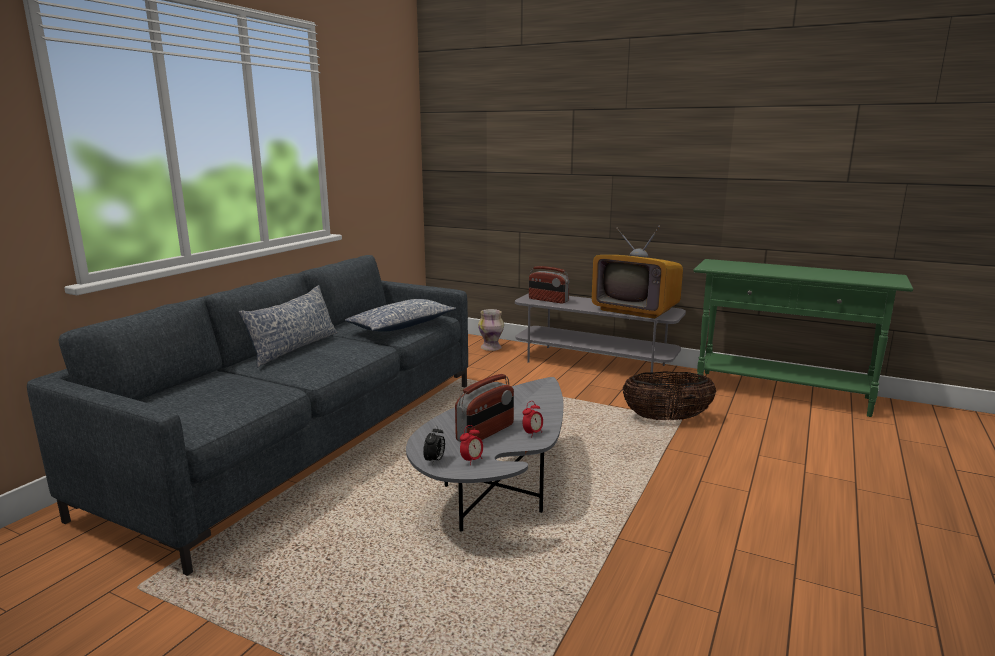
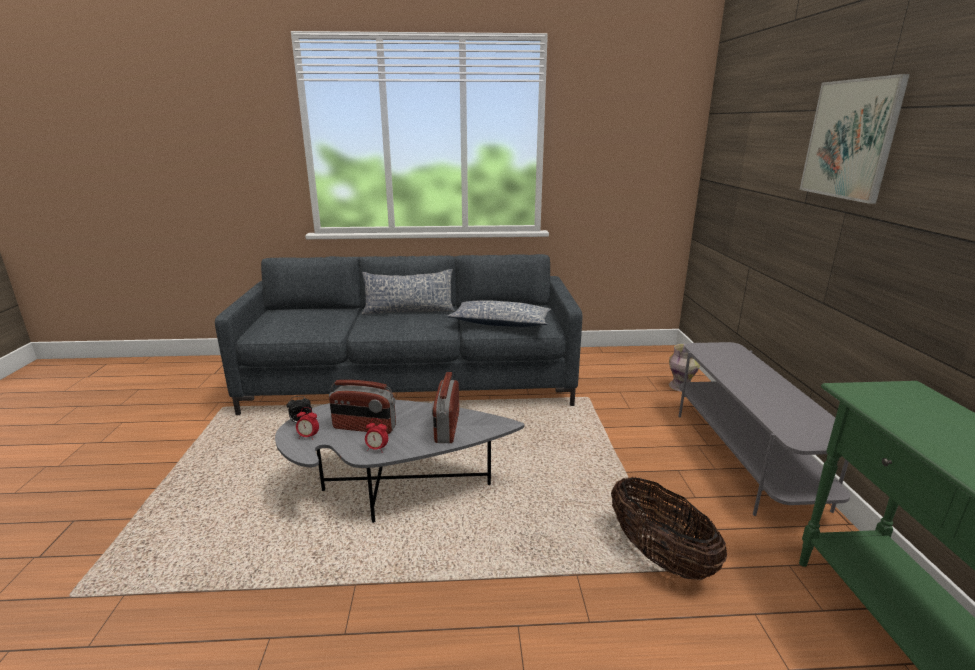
camera: 60 degrees right, 5 degrees up
radio [529,266,570,304] -> radio moved to [432,372,459,443]
television [592,226,683,319] -> none
none -> picture [800,74,910,204]

